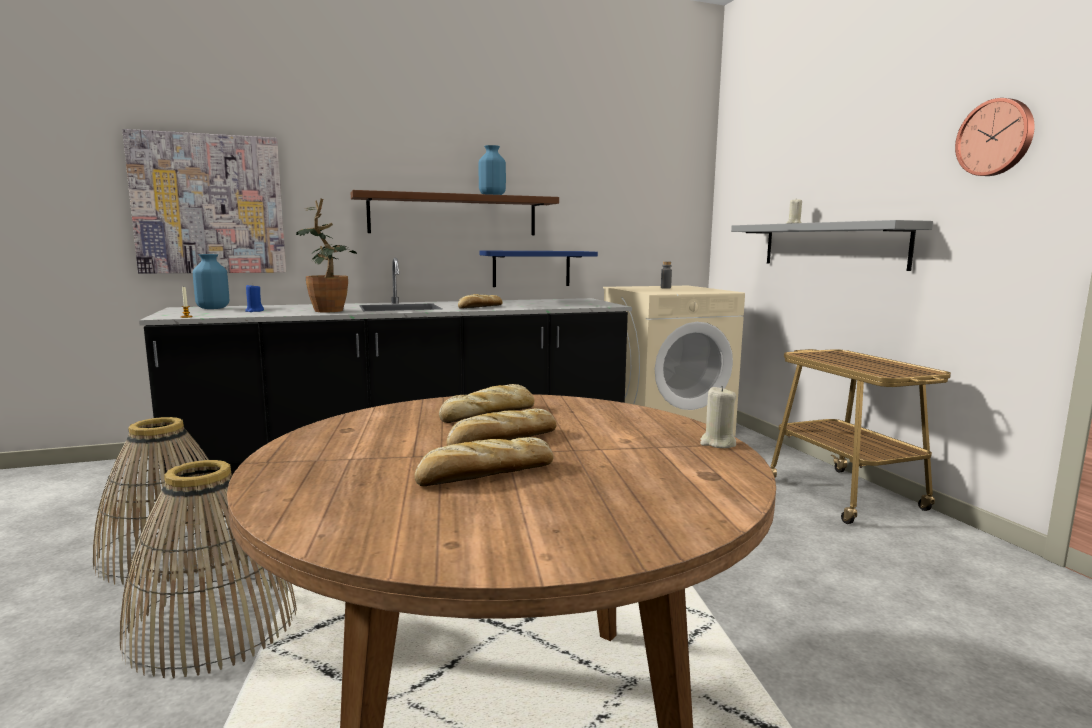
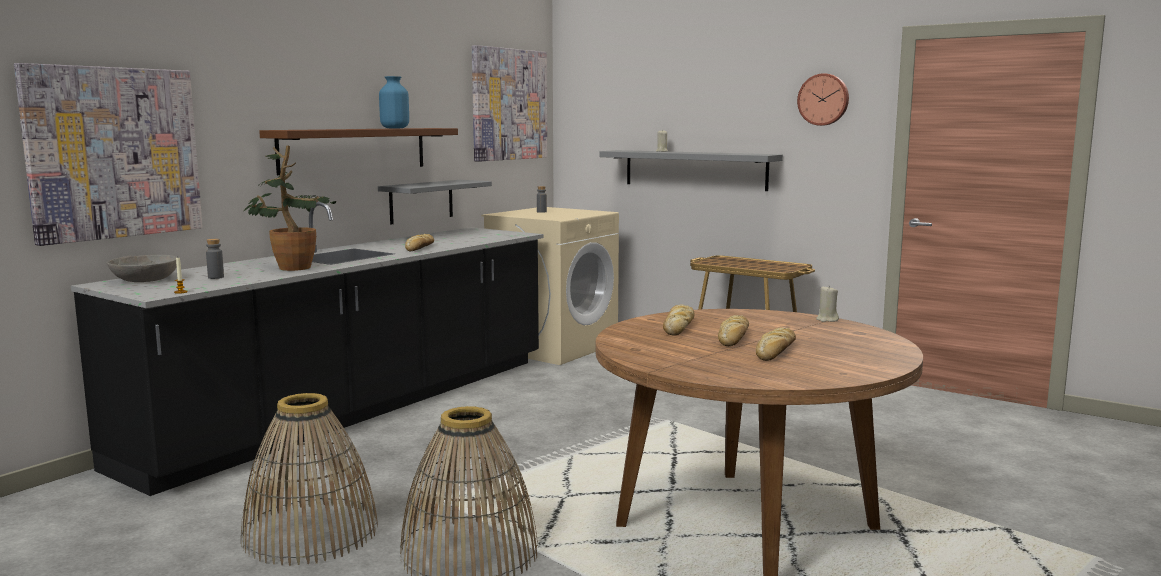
camera: 35 degrees left, 0 degrees up
blue vase [193,254,229,309] -> grey bowl [107,255,178,282]
blue candle [245,284,264,312] -> grey bottle [206,239,224,279]
blue shelf [479,251,598,287] -> grey shelf [378,180,492,224]
none -> picture [472,45,547,162]

